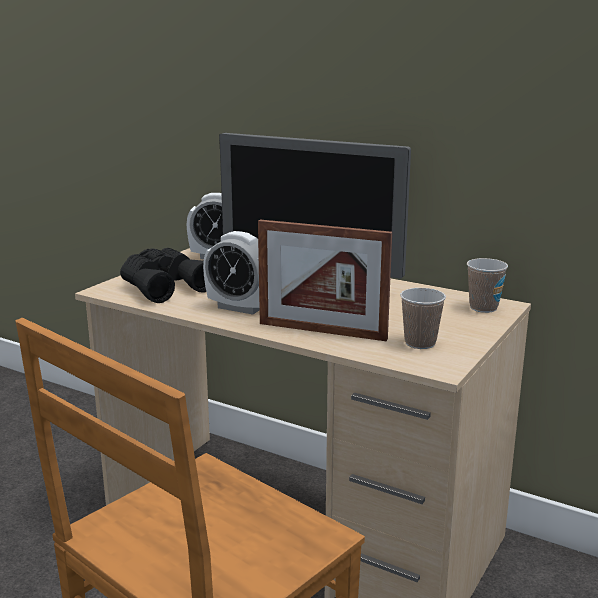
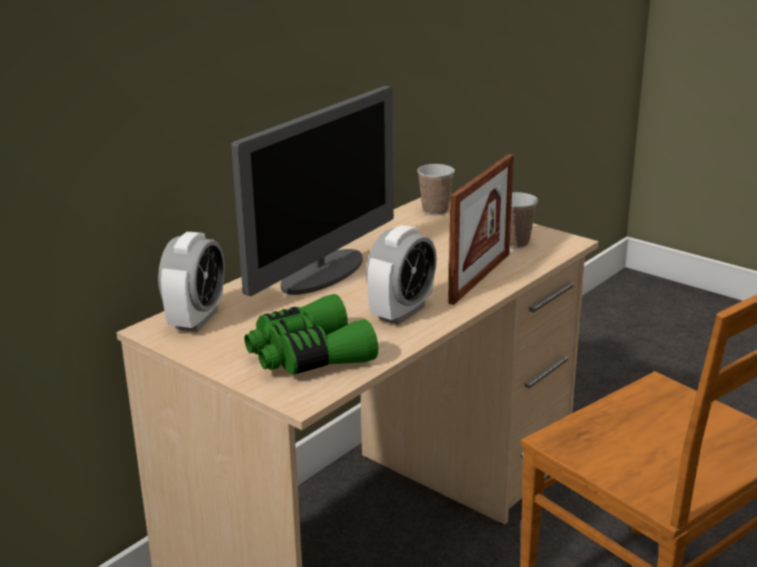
camera: 80 degrees left, 5 degrees up
black binoculars [120,248,206,303] -> green binoculars [244,294,378,375]

